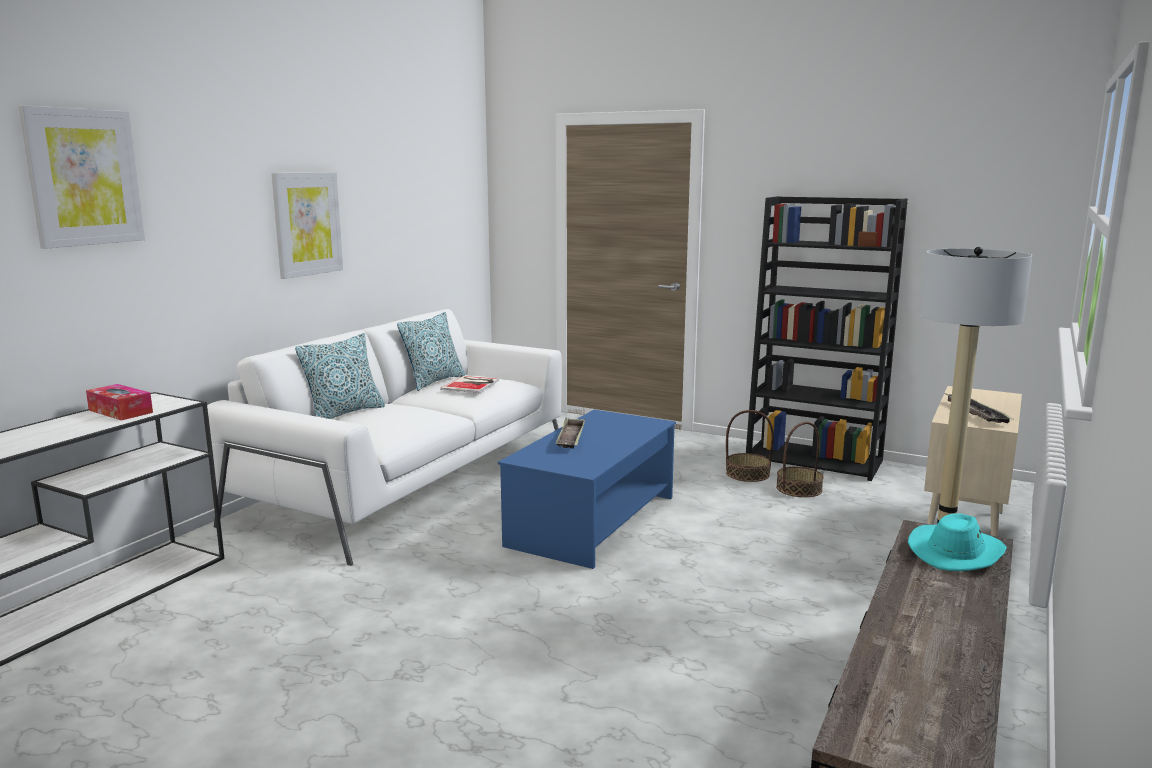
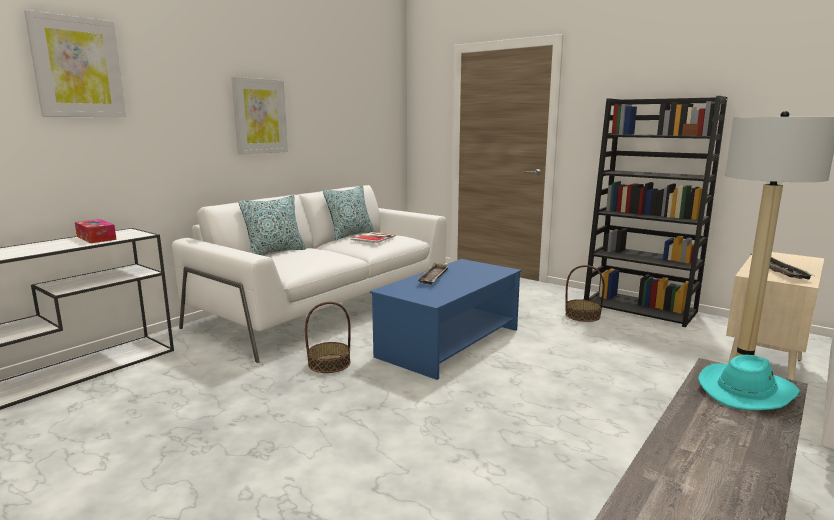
camera: 10 degrees right, 0 degrees up
basket [776,422,824,497] -> basket moved to [305,302,351,373]

